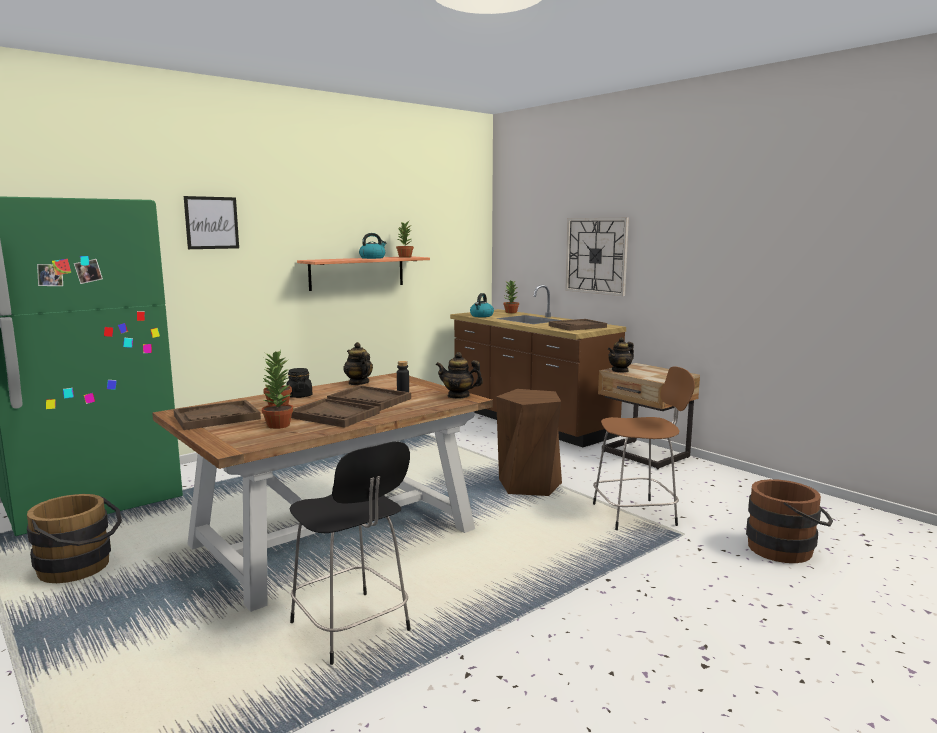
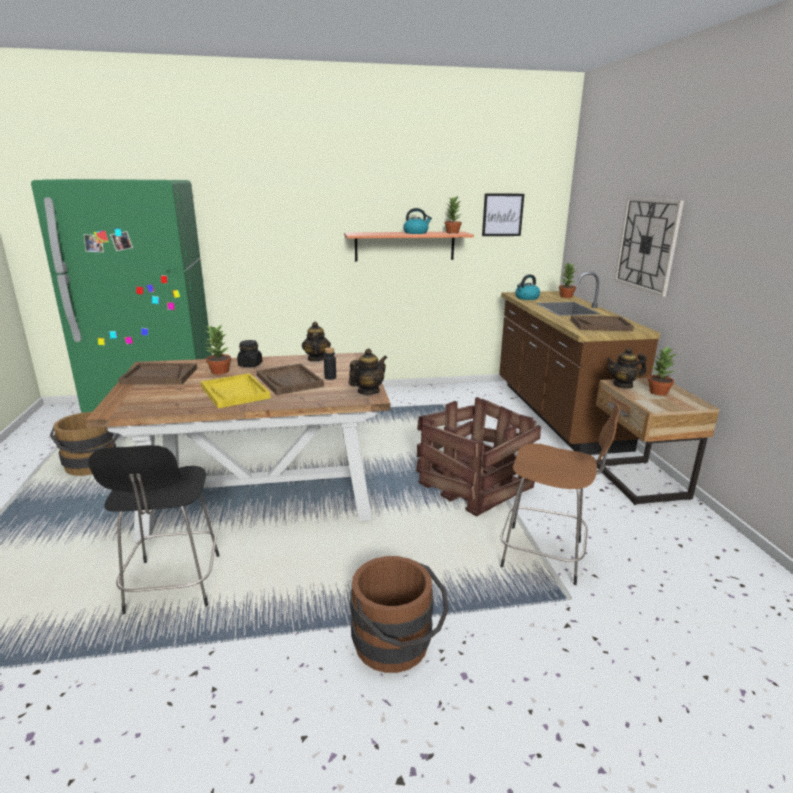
camera: 30 degrees right, 10 degrees up
picture [184,196,239,249] -> picture moved to [482,193,524,236]
potted plant [262,364,293,429] -> potted plant moved to [648,346,677,396]
brown tray [291,398,380,428] -> yellow tray [201,373,271,408]
teapot [436,352,483,399] -> teapot turned 90 degrees clockwise [349,348,387,395]
brown stool [496,389,562,496] -> crate [416,397,541,517]
brown bucket [746,479,833,563] -> brown bucket moved to [350,556,449,673]

